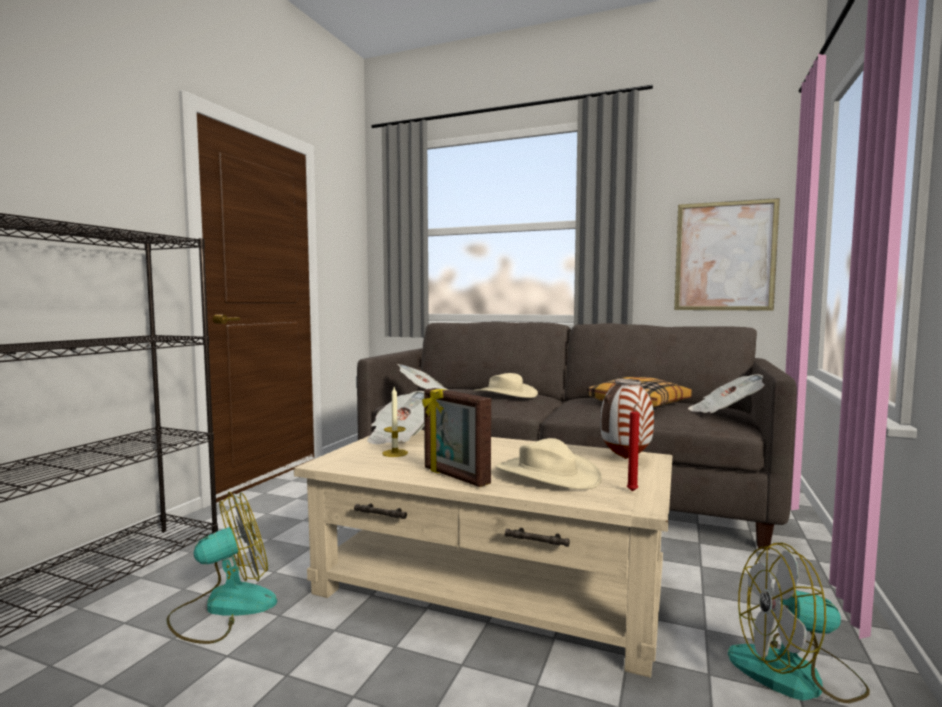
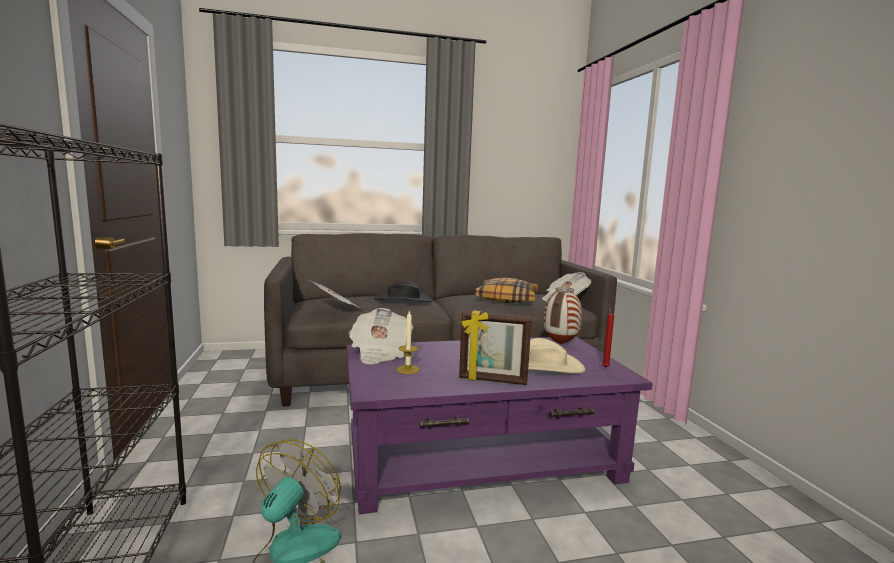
camera: 35 degrees left, 5 degrees up
beige coffee table [294,430,673,678] -> purple coffee table [346,336,653,514]
beige hat [474,373,538,398] -> black hat [374,281,433,302]
picture [674,198,780,310] -> none
fan [728,543,870,703] -> none

